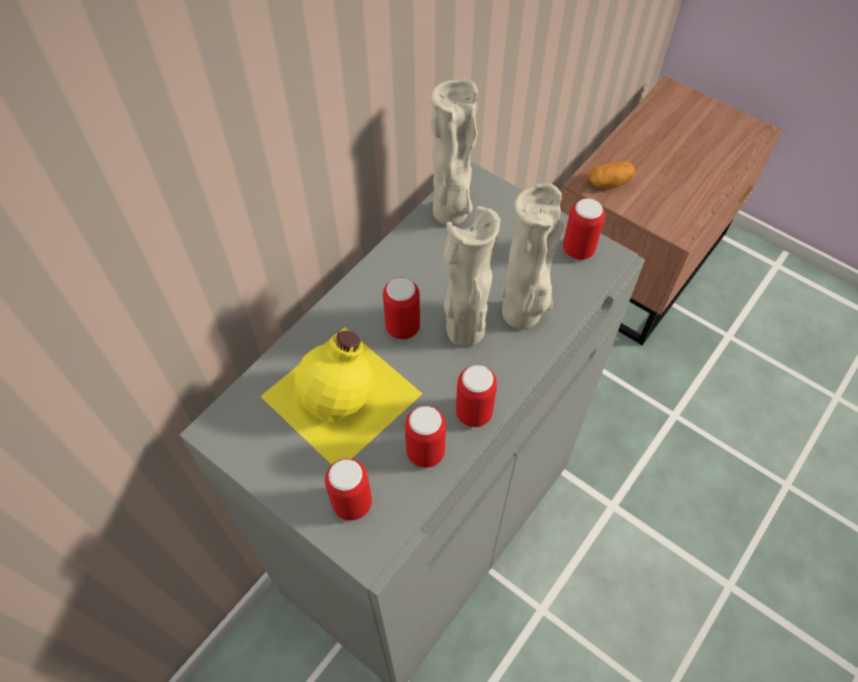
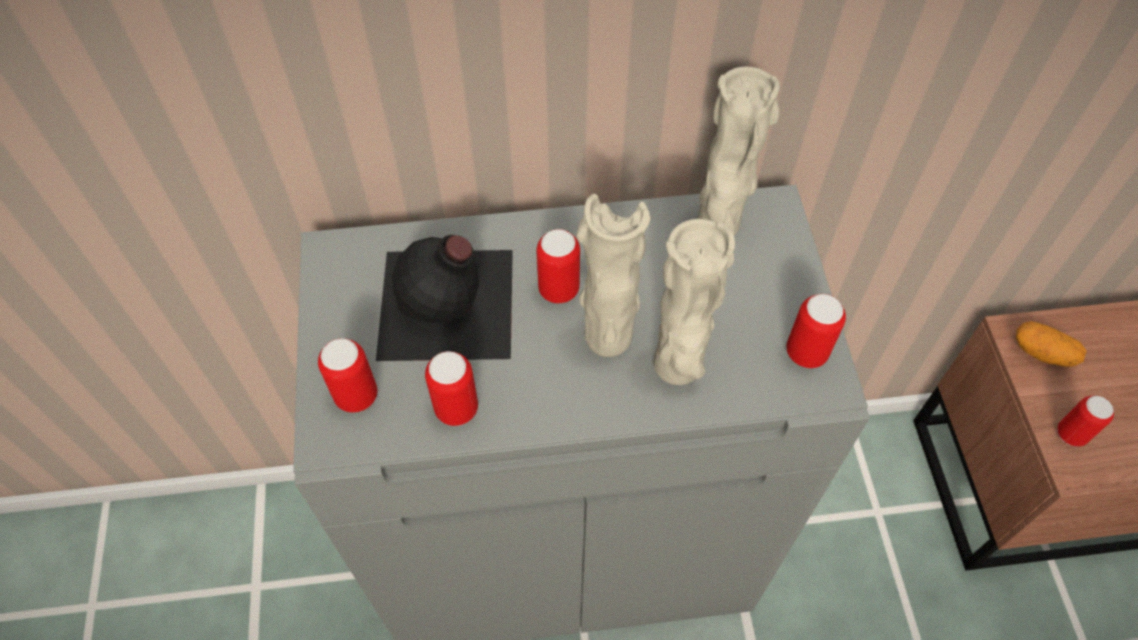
camera: 45 degrees right, 0 degrees up
yellow bottle [261,327,422,465] -> black bottle [376,235,513,361]
can [456,365,497,428] -> can moved to [1057,396,1114,447]

